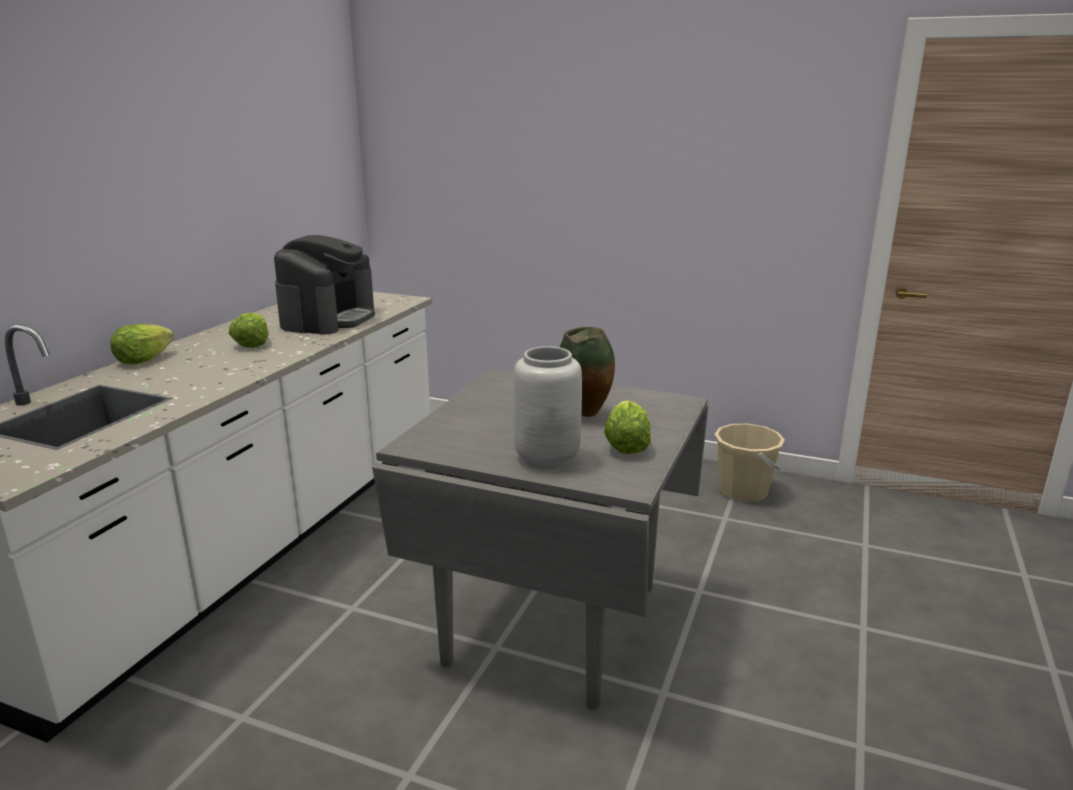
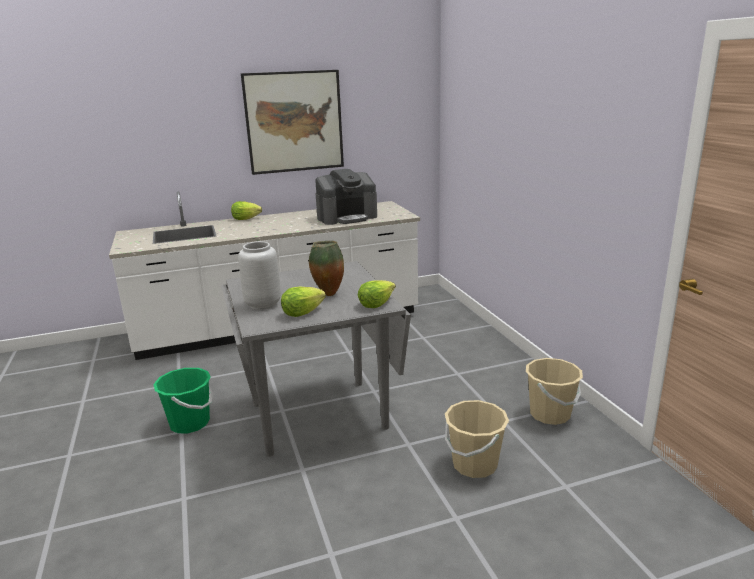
camera: 50 degrees right, 0 degrees up
lettuce [229,313,269,348] -> lettuce moved to [358,280,396,308]
none -> green bucket [153,368,213,433]
none -> picture [241,70,344,175]
none -> beige bucket [445,400,509,478]

